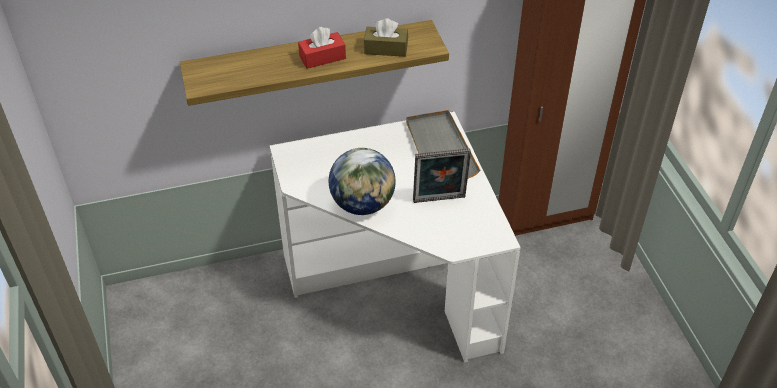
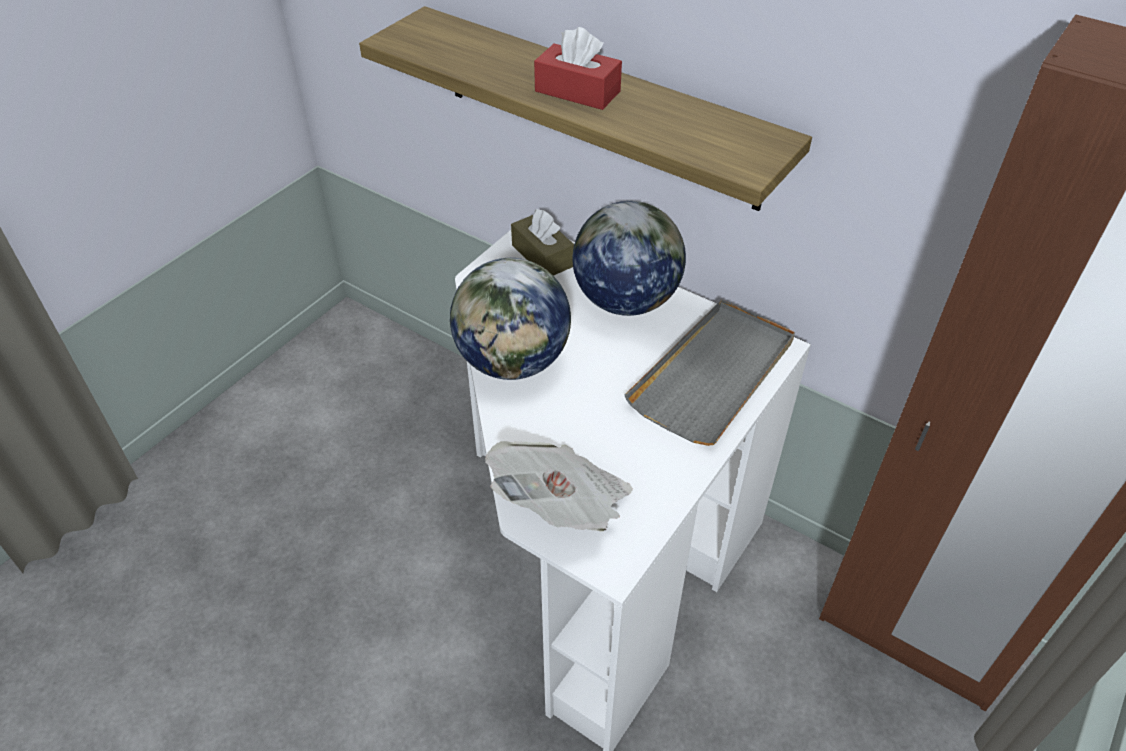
camera: 50 degrees right, 0 degrees up
brown tissue box [364,18,408,57] -> brown tissue box moved to [511,209,574,276]
picture frame [413,148,471,203] -> none
none -> newspaper [485,441,633,532]
none -> globe [572,201,686,316]

